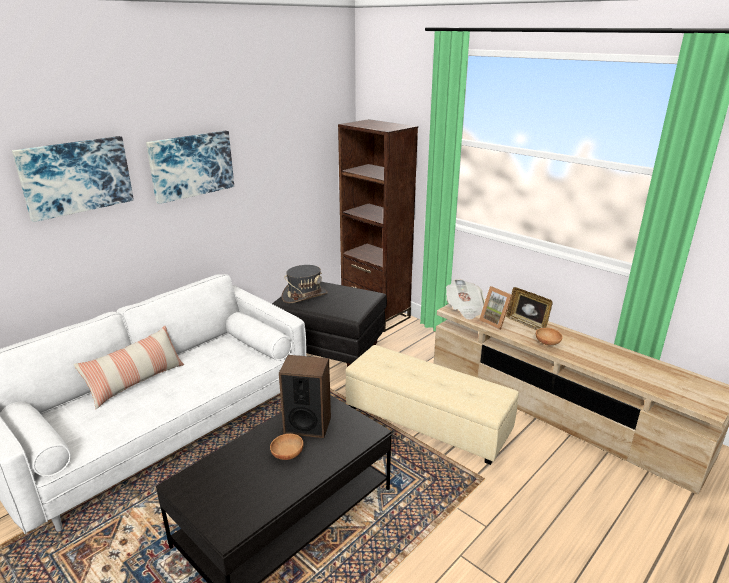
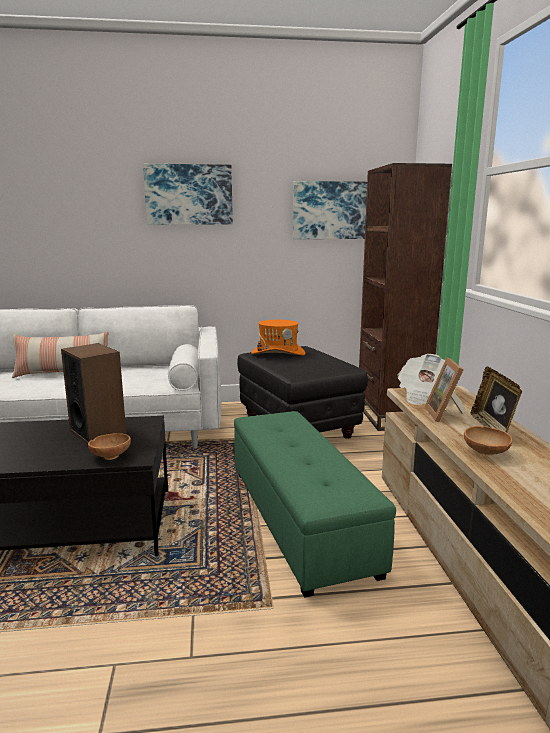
camera: 40 degrees right, 10 degrees down
picture [12,136,134,222] -> picture moved to [293,181,367,239]
brown bowl [270,434,304,460] -> brown bowl moved to [88,433,131,460]
grey hat [282,265,328,303] -> orange hat [251,320,305,355]
beige ottoman [346,345,519,465] -> green ottoman [234,411,396,598]

